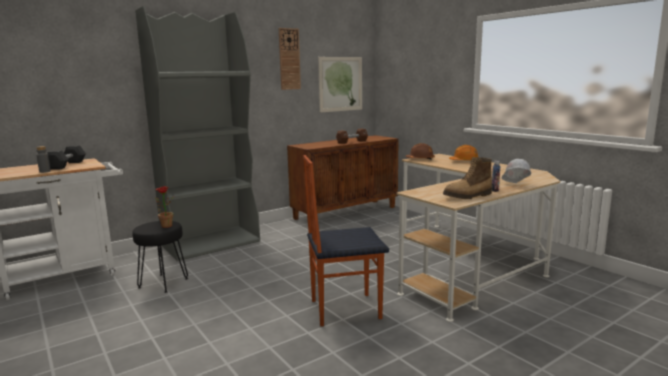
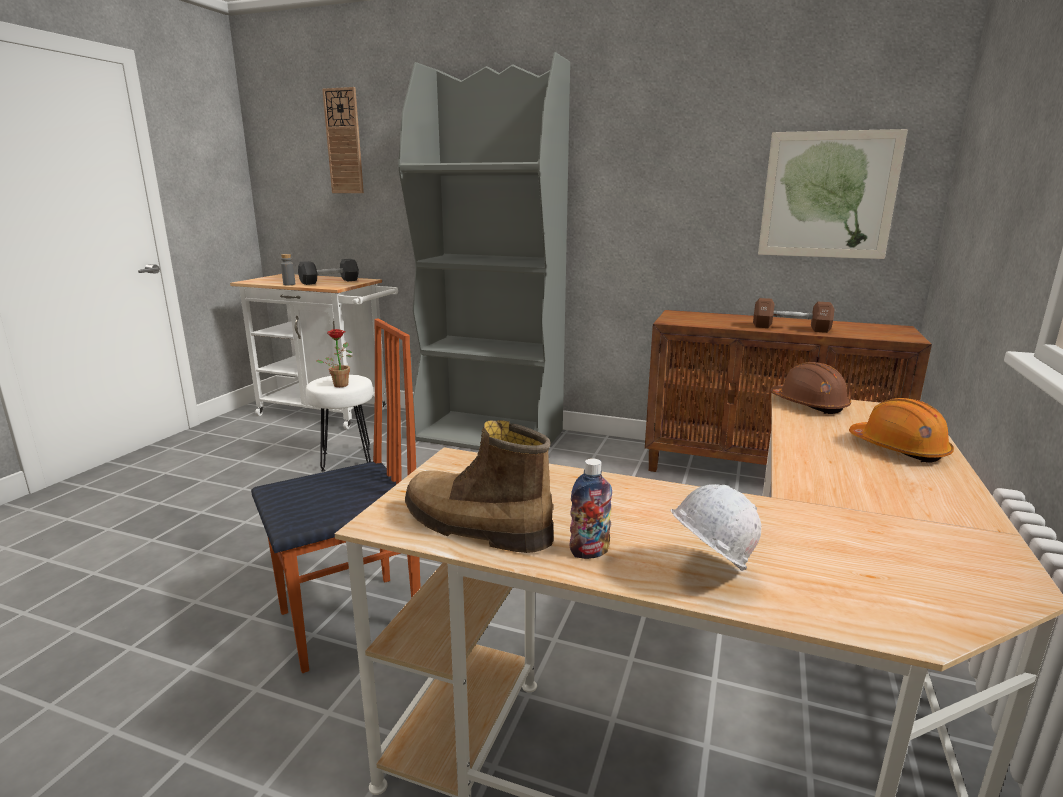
camera: 55 degrees right, 5 degrees up
black stool [132,221,188,293] -> white stool [306,375,373,472]
wall clock [279,28,301,90] -> wall clock moved to [322,87,364,193]
chair [303,155,389,326] -> chair turned 105 degrees clockwise [251,319,421,673]

